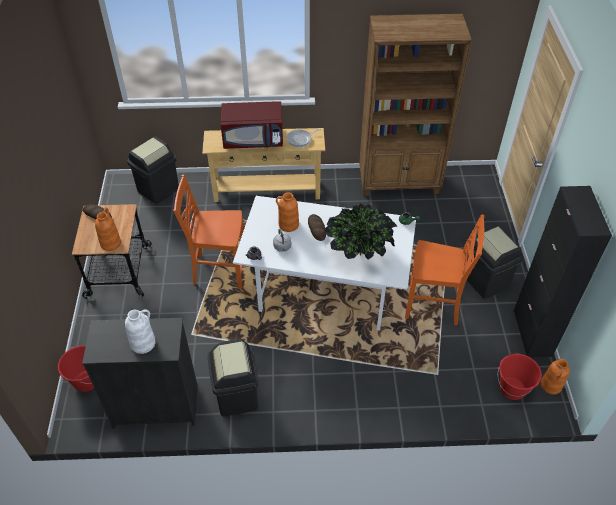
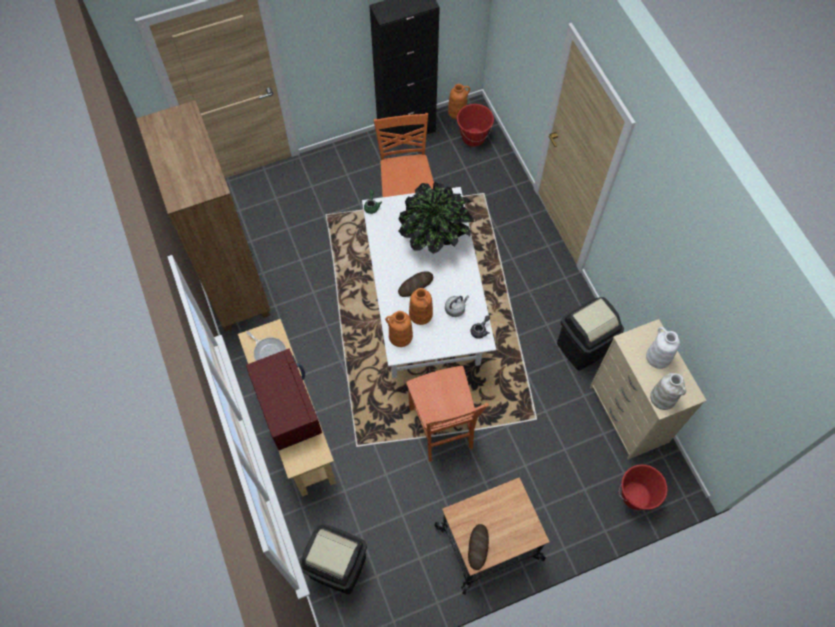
camera: 110 degrees left, 15 degrees up
black dresser [82,318,198,429] -> beige dresser [590,319,707,460]
orange vase [95,208,121,251] -> orange vase moved to [385,311,413,347]
black trash can [467,225,523,299] -> none
none -> white vase [650,373,686,410]

